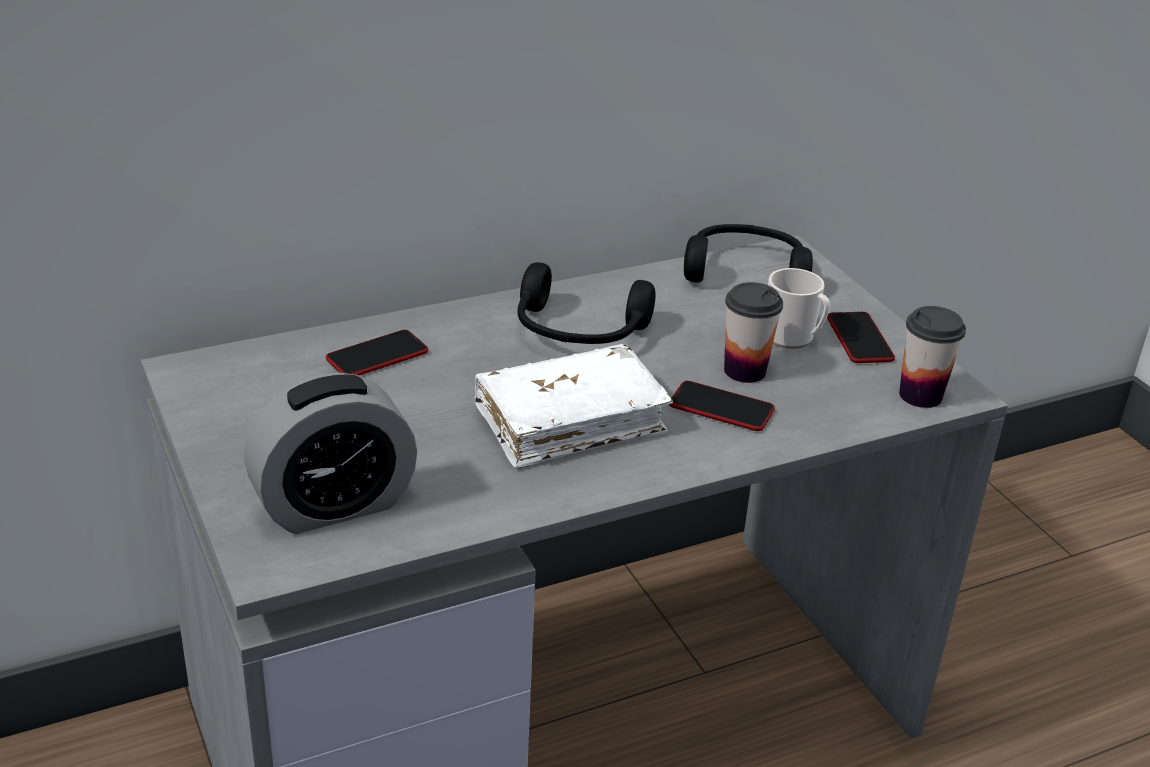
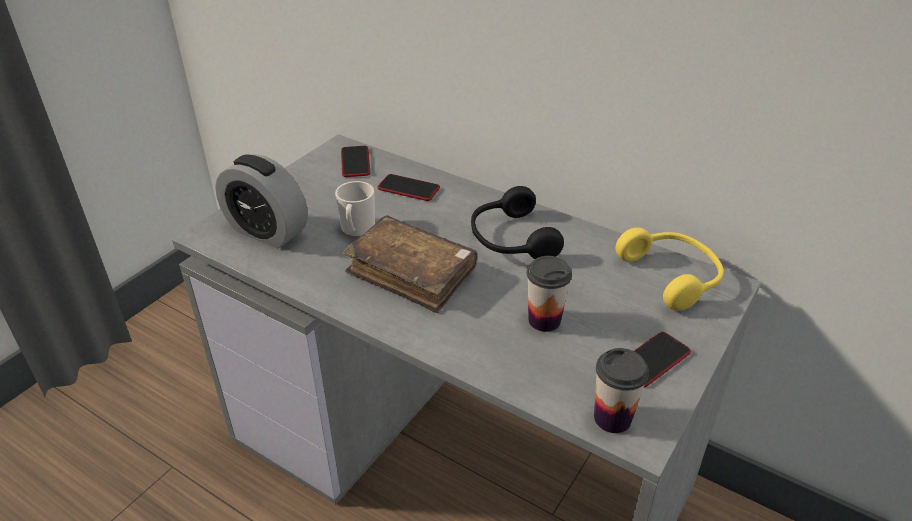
camera: 60 degrees right, 5 degrees up
white book [475,344,673,469] -> brown book [343,215,477,313]
phone [669,381,775,431] -> phone moved to [341,146,371,177]
black headphones [684,224,813,283] -> yellow headphones [616,227,724,311]
mug [768,268,830,349] -> mug moved to [335,181,375,238]

